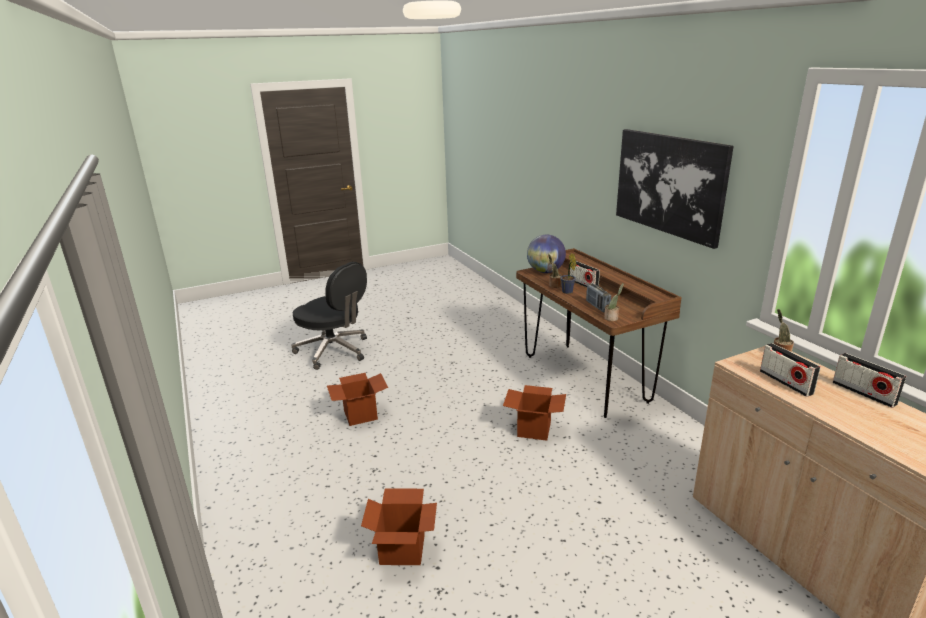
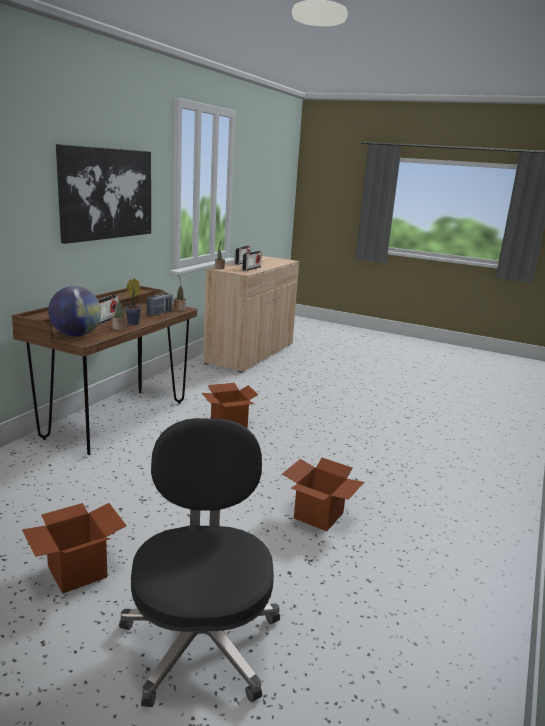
camera: 130 degrees left, 5 degrees down
cardboard box [361,489,437,565] -> cardboard box moved to [22,503,127,594]

